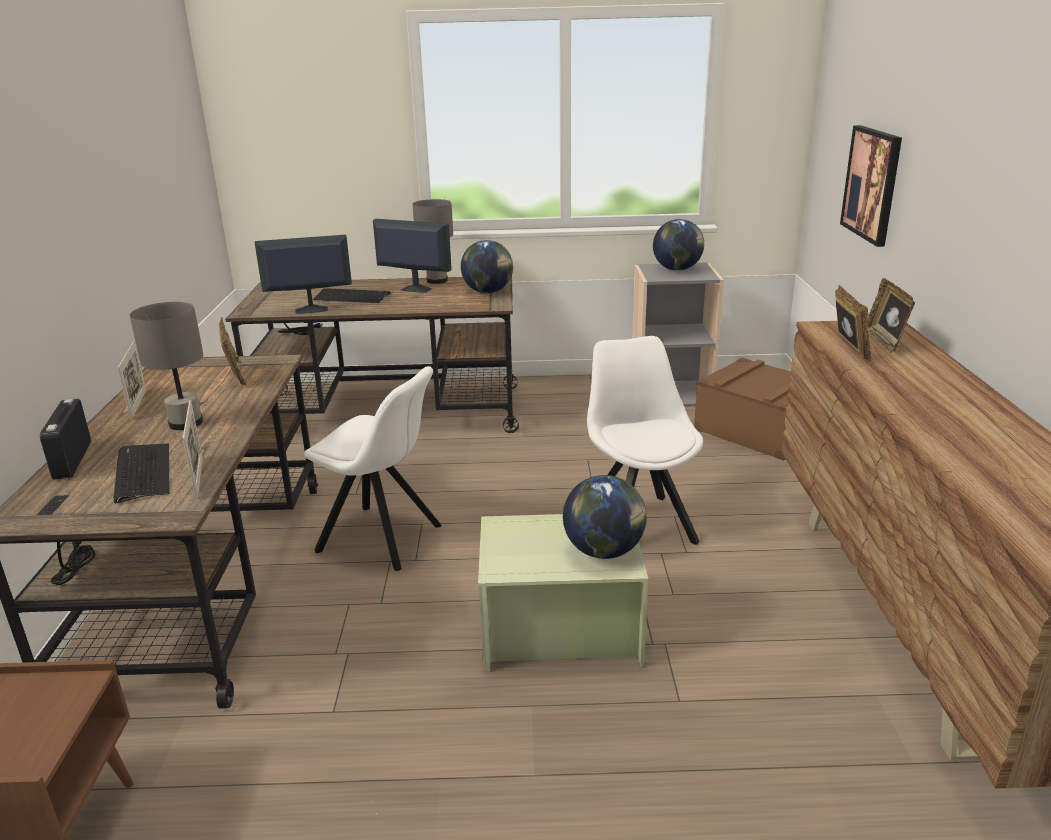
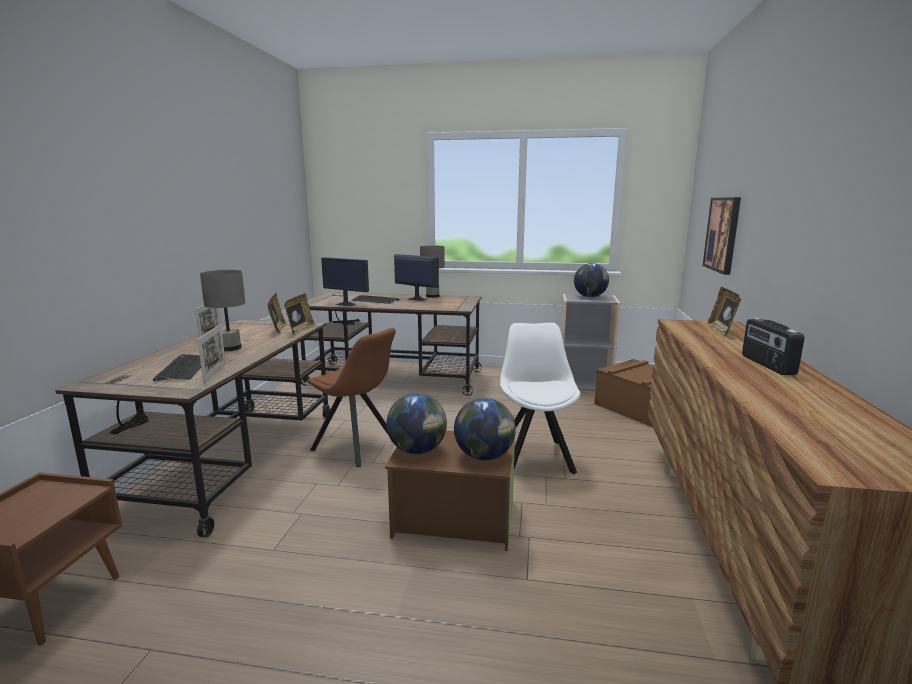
camera: 10 degrees right, 10 degrees down
radio [40,399,91,480] -> radio moved to [742,318,804,375]
monitor [255,235,352,314] -> monitor turned 150 degrees counterclockwise [321,257,369,306]
white chair [304,366,442,571] -> brown chair [308,328,396,467]
globe [461,240,513,293] -> globe moved to [386,393,447,454]
green storage box [478,514,648,672] -> brown storage box [385,430,515,551]
picture frame [835,285,871,361] -> picture frame moved to [284,293,315,335]

